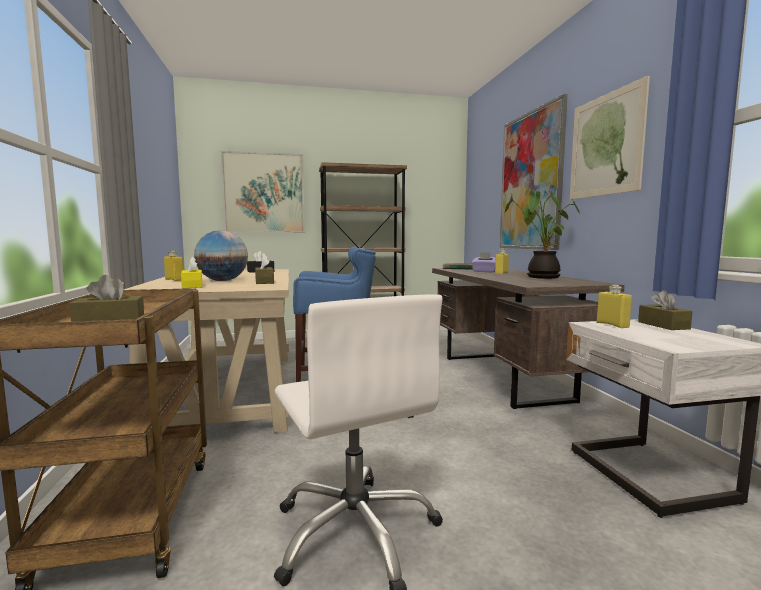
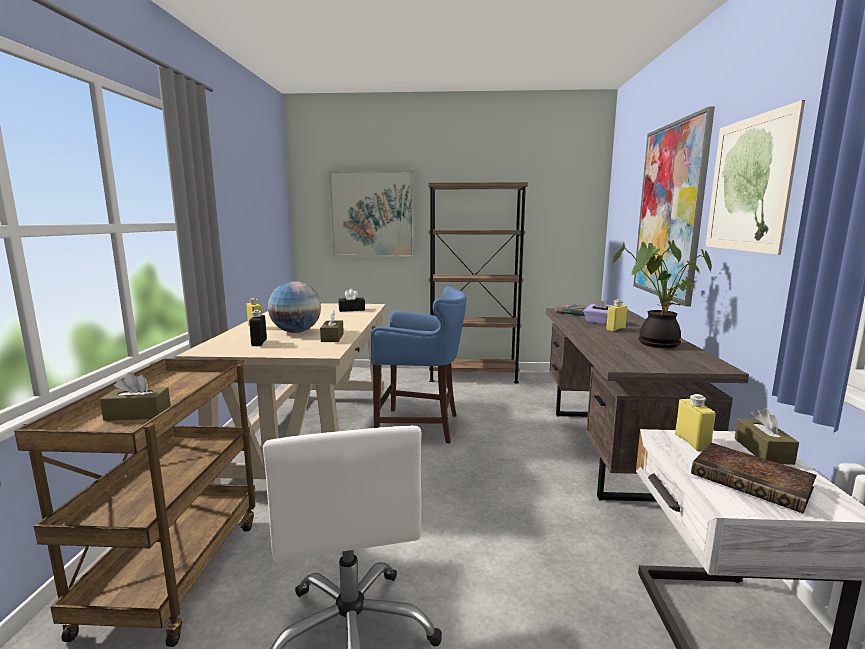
camera: 15 degrees right, 5 degrees up
yellow tissue box [181,257,203,288] -> black bottle [249,310,267,346]
none -> book [691,443,817,514]

